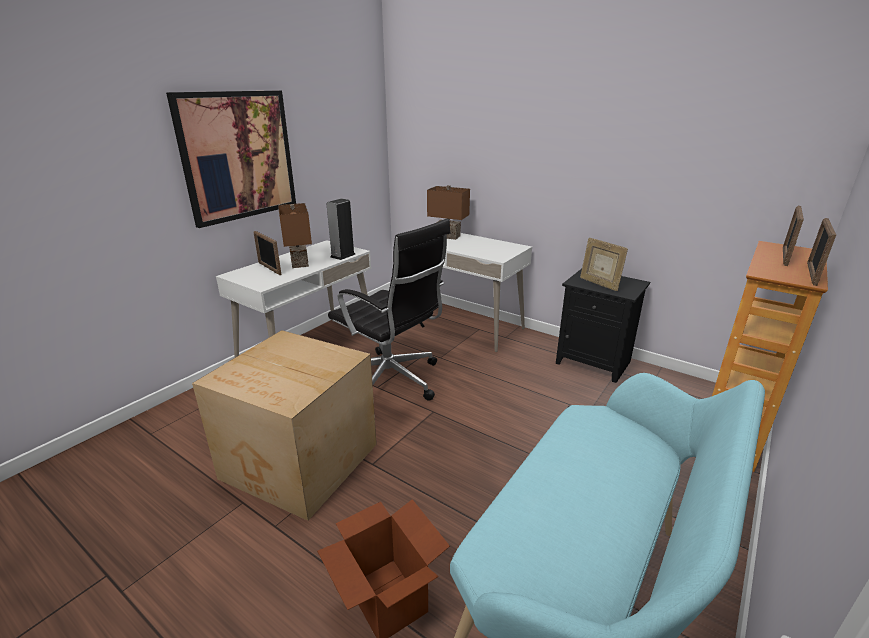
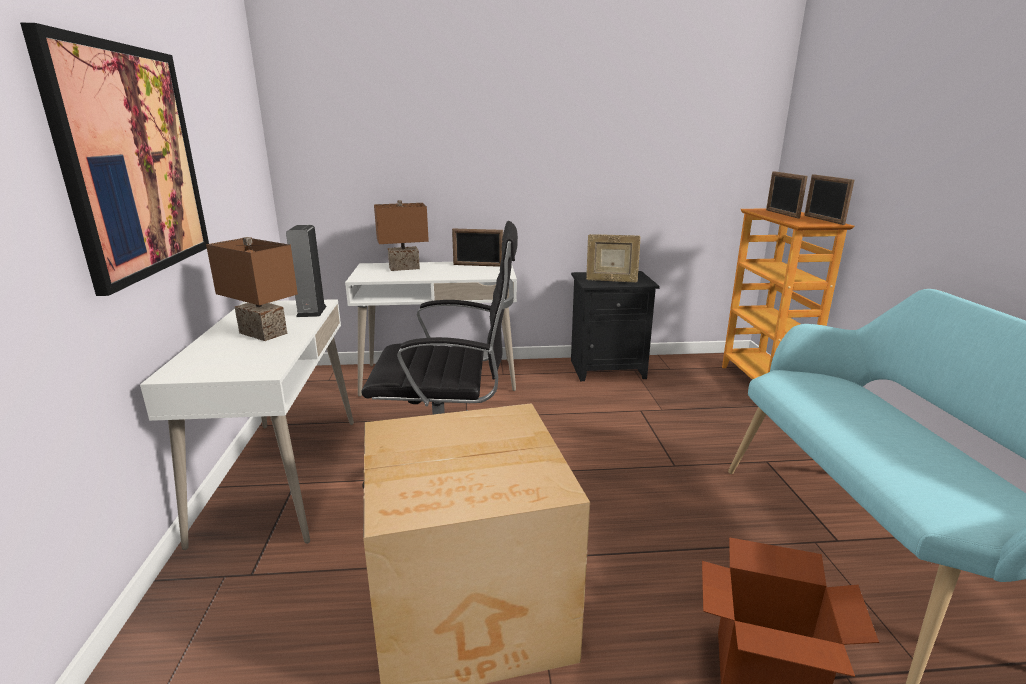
camera: 40 degrees left, 5 degrees down
picture frame [253,231,282,275] -> picture frame moved to [452,229,503,267]

